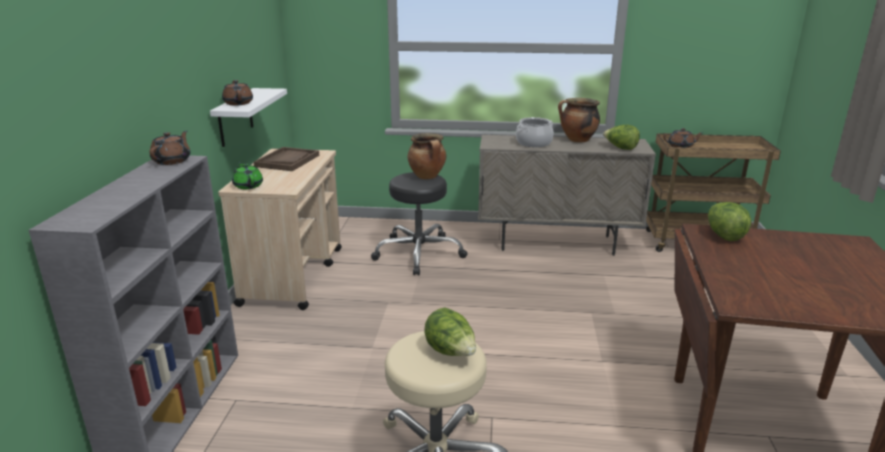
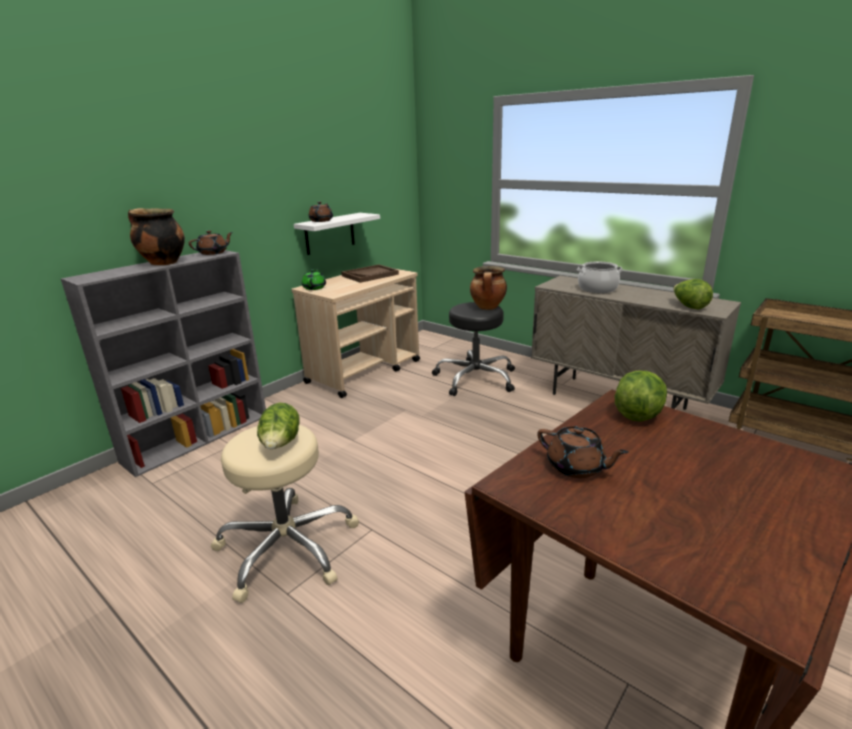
camera: 35 degrees right, 0 degrees up
cooking pot [558,98,600,142] -> cooking pot moved to [128,208,185,265]
brown teapot [663,128,703,148] -> brown teapot moved to [537,426,629,478]

